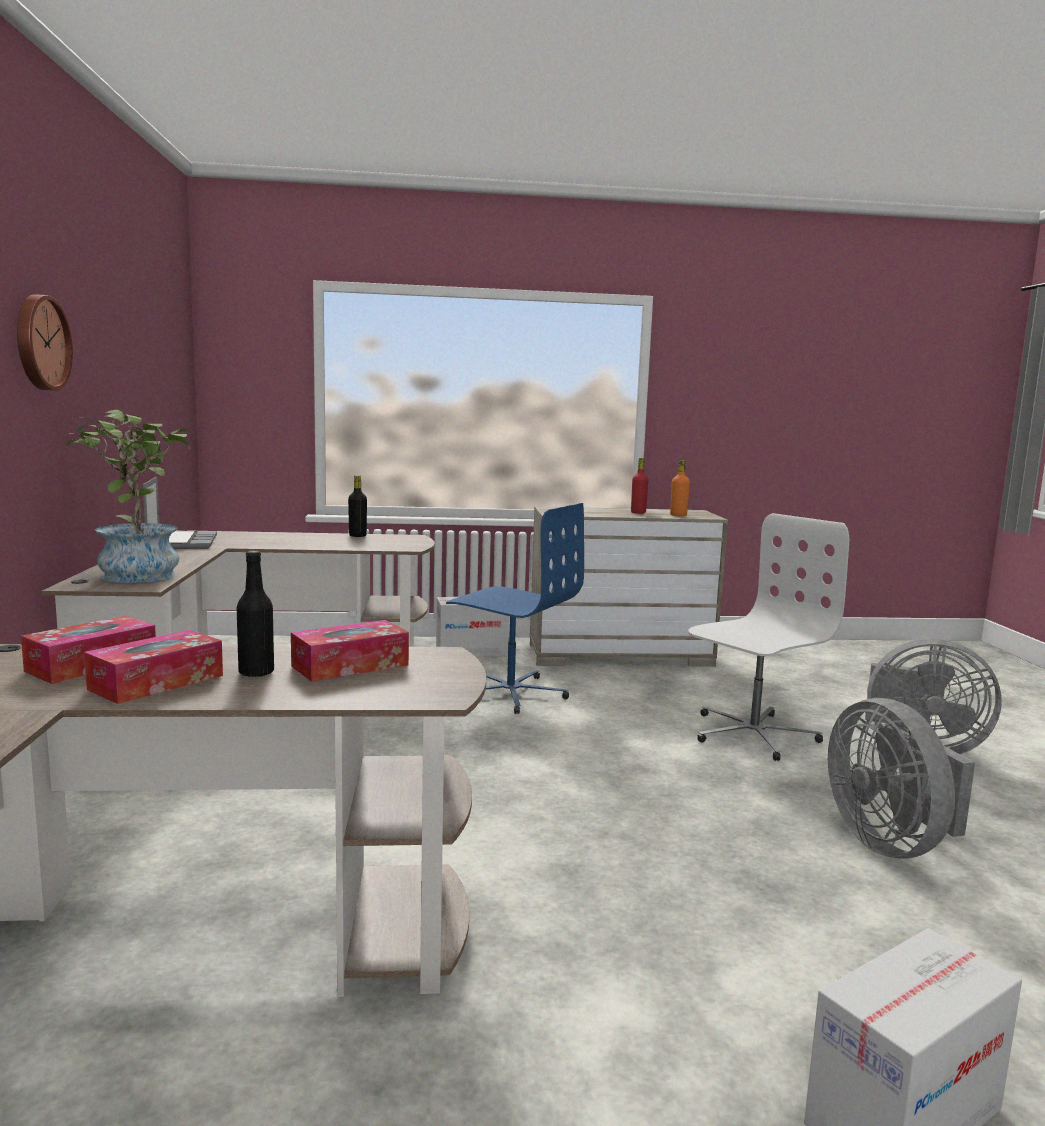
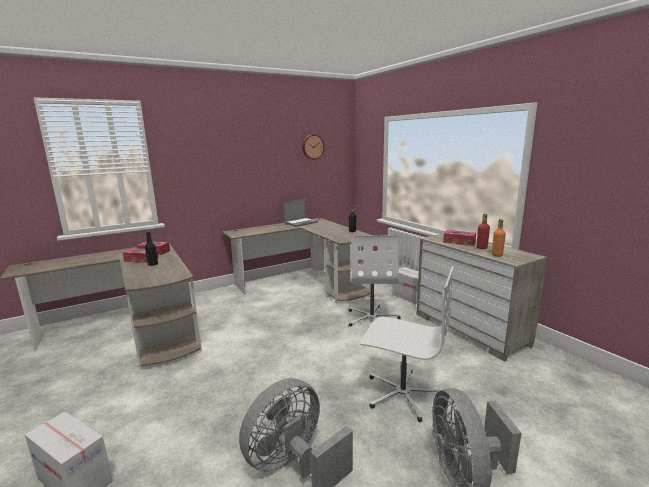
camera: 65 degrees right, 5 degrees up
wall clock [17,295,73,391] -> wall clock moved to [302,135,325,159]
potted plant [66,410,190,583] -> none
tissue box [291,620,409,682] -> tissue box moved to [443,230,476,246]
blue office chair [446,503,584,714] -> white office chair [349,235,401,327]

